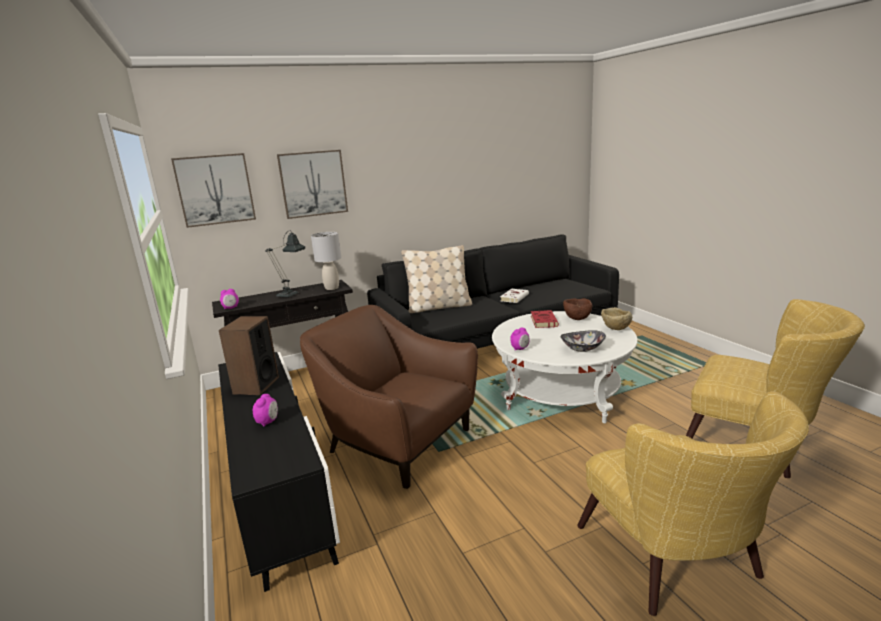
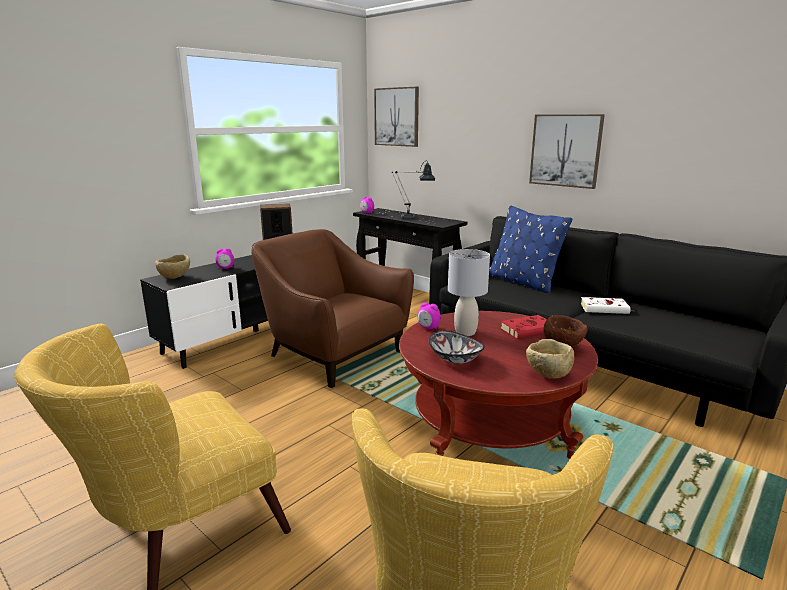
camera: 65 degrees right, 0 degrees up
picture [277,150,348,219] -> picture moved to [529,114,605,189]
brown armchair [300,305,478,489] -> brown armchair turned 60 degrees counterclockwise [252,229,414,388]
grey table lamp [311,232,341,290] -> grey table lamp moved to [448,249,490,336]
beige pillow [401,245,472,313] -> blue pillow [489,206,572,294]
white coffee table [492,311,638,423] -> red coffee table [399,311,598,459]
none -> beige bowl [155,254,190,279]

